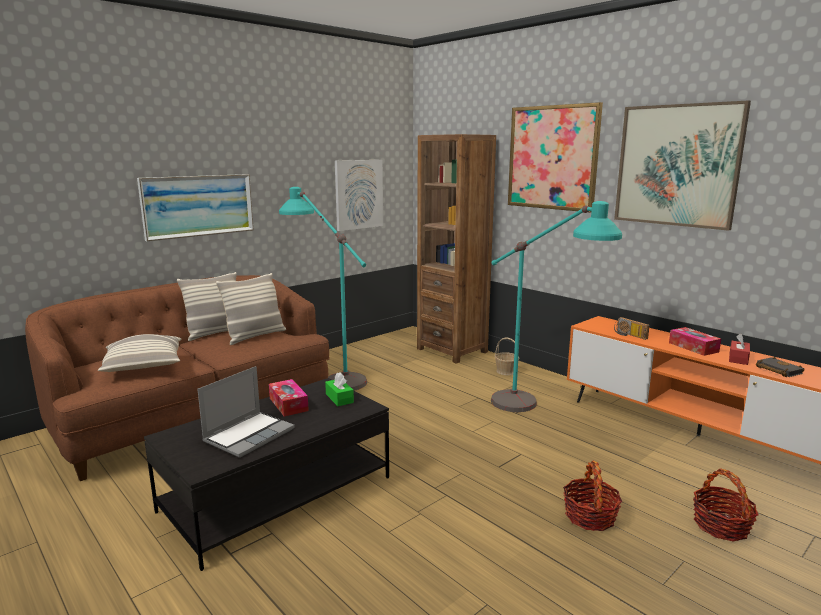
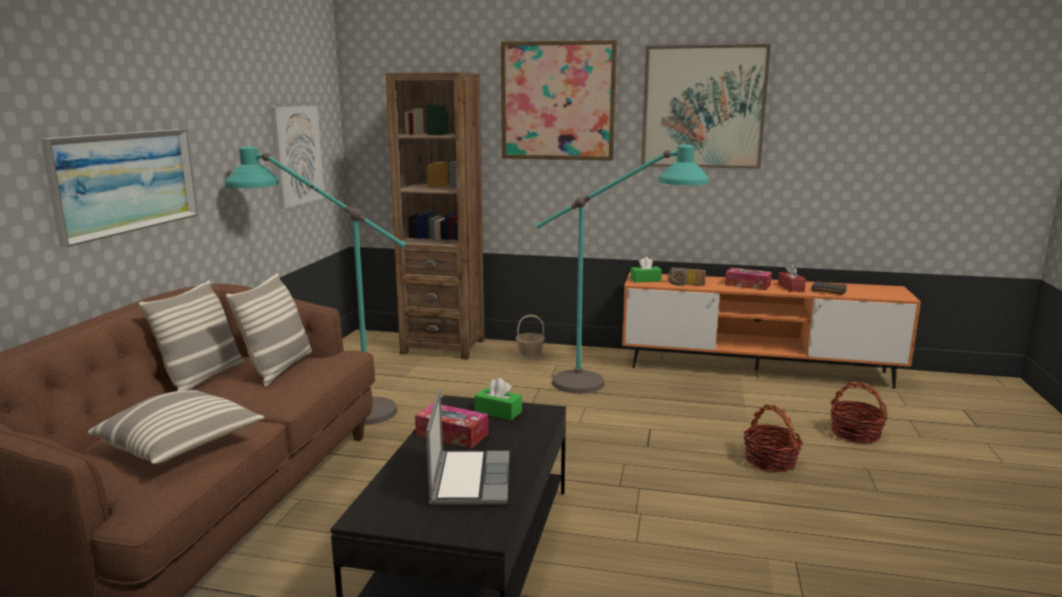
camera: 35 degrees left, 0 degrees up
none -> green tissue box [630,257,662,282]

